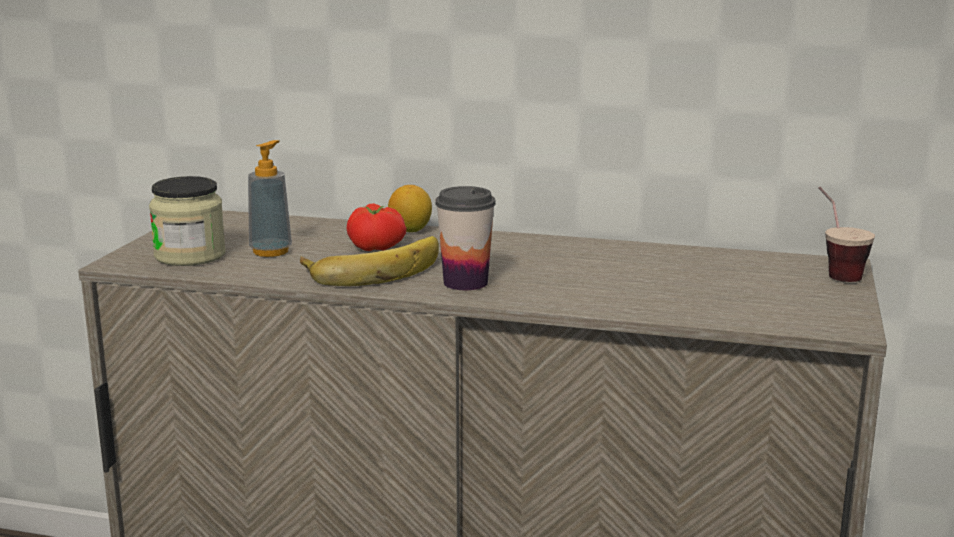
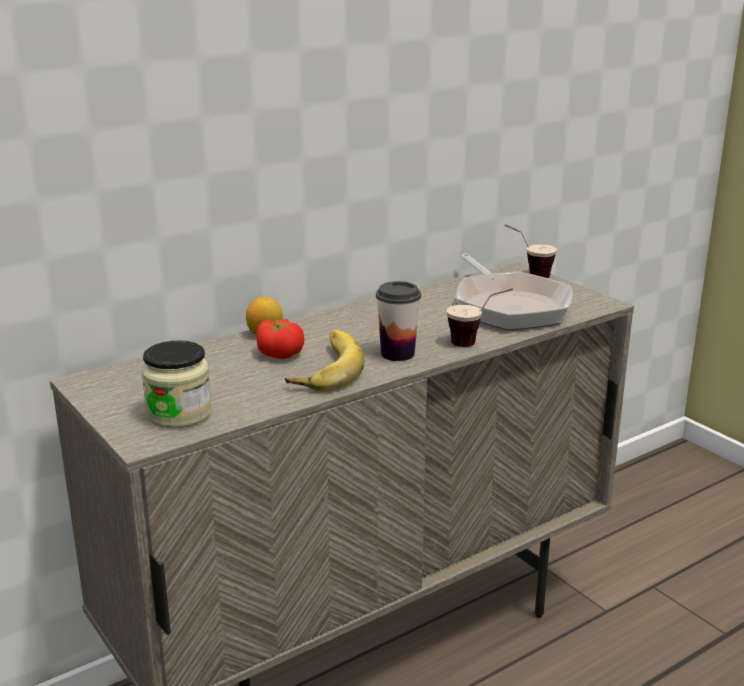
camera: 50 degrees left, 5 degrees up
soap dispenser [248,140,292,257] -> none
none -> cup [447,288,513,347]
none -> frying pan [456,253,573,330]

